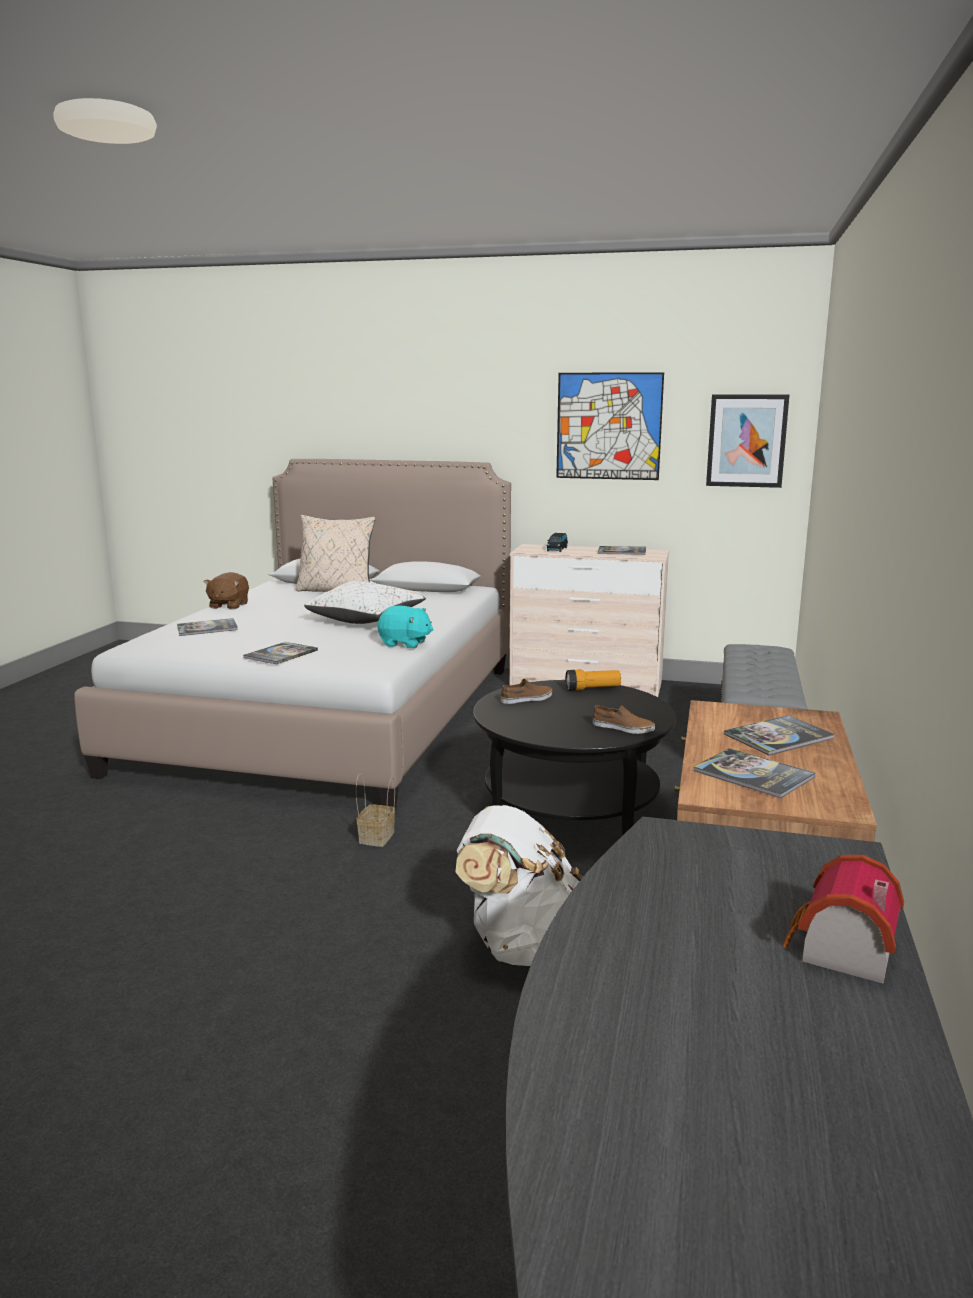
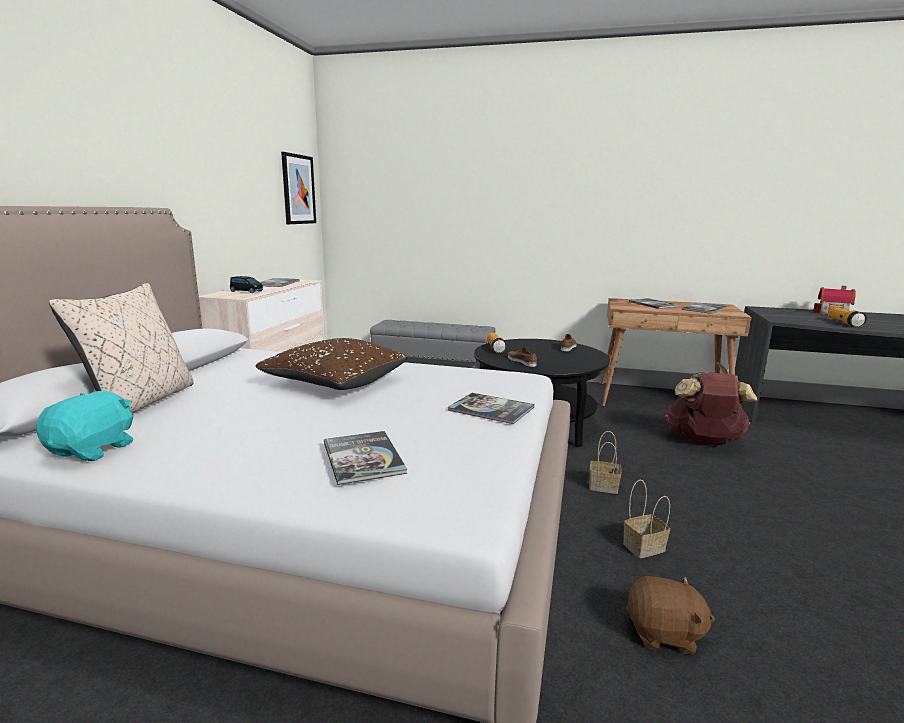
camera: 90 degrees left, 0 degrees up
brown plush toy [204,572,249,609] -> brown plush toy moved to [626,576,715,654]
white pillow [304,581,427,624] -> brown pillow [255,338,407,390]
turquoise plush toy [378,606,433,648] -> turquoise plush toy moved to [36,391,133,461]
white backpack [456,805,583,966] -> brown backpack [665,372,757,445]
picture [556,372,664,480] -> none
none -> basket [623,480,670,558]
none -> flashlight [829,307,867,327]

